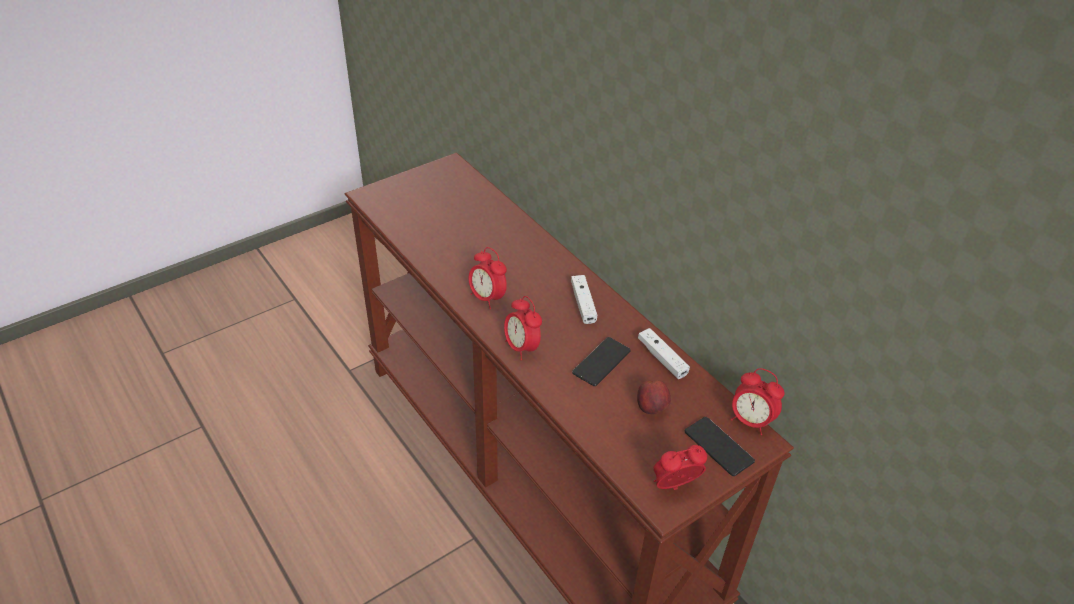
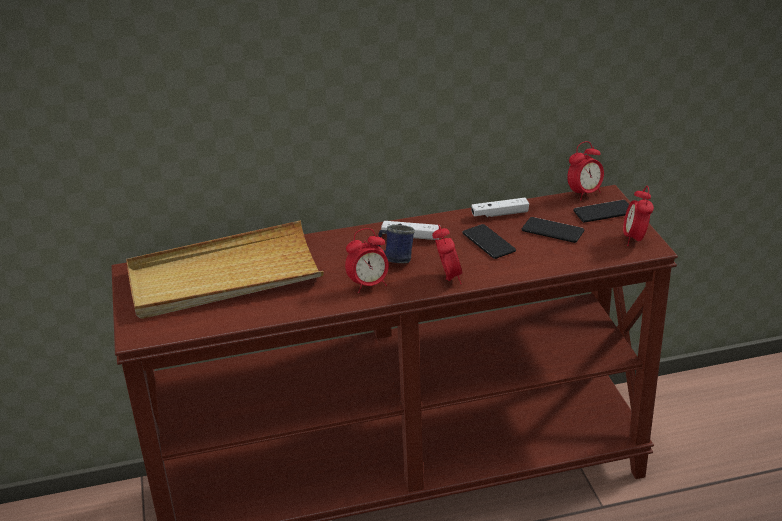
camera: 65 degrees left, 10 degrees down
alarm clock [504,296,542,360] -> alarm clock turned 90 degrees counterclockwise [432,224,463,285]
apple [637,380,671,415] -> phone [522,217,584,243]
none -> beige tray [126,220,324,319]
none -> blue mug [378,225,415,263]

